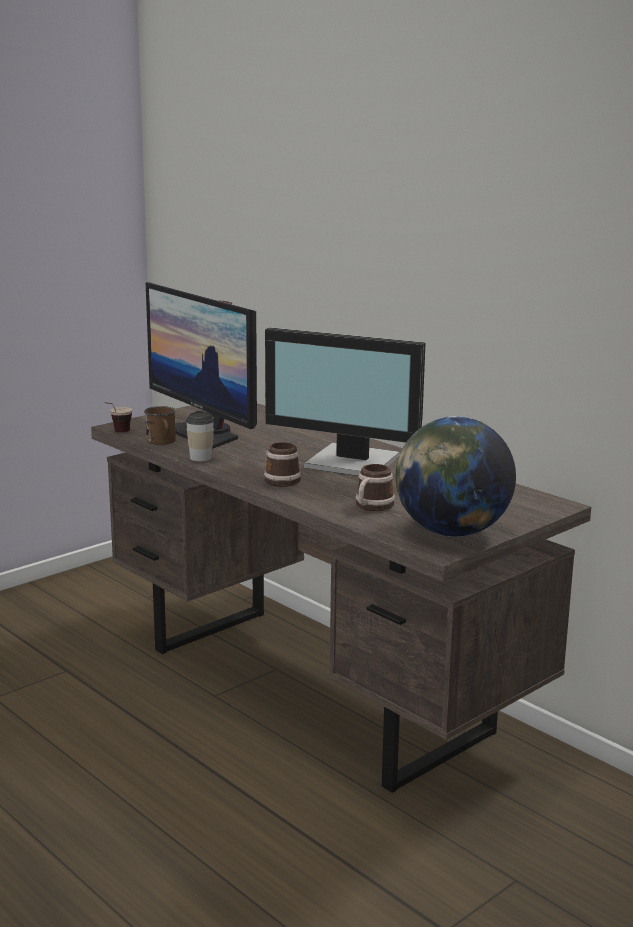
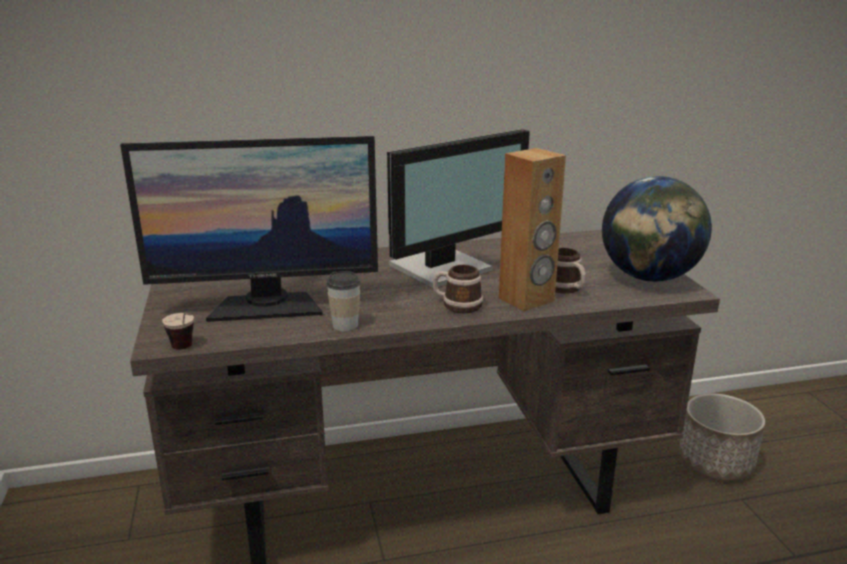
camera: 60 degrees left, 5 degrees up
brown mug [144,406,176,445] -> none
none -> brown speaker [499,148,566,311]
none -> planter [679,394,765,481]

